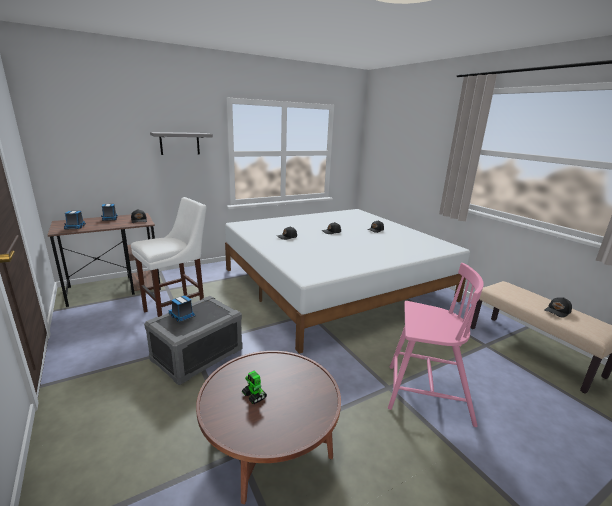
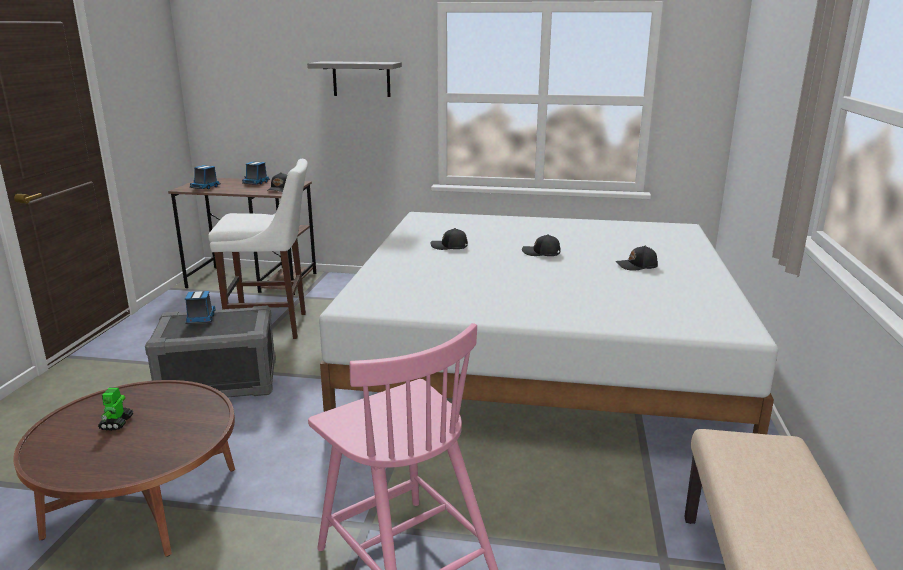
camera: 40 degrees right, 0 degrees up
black cap [544,297,572,318] -> none

